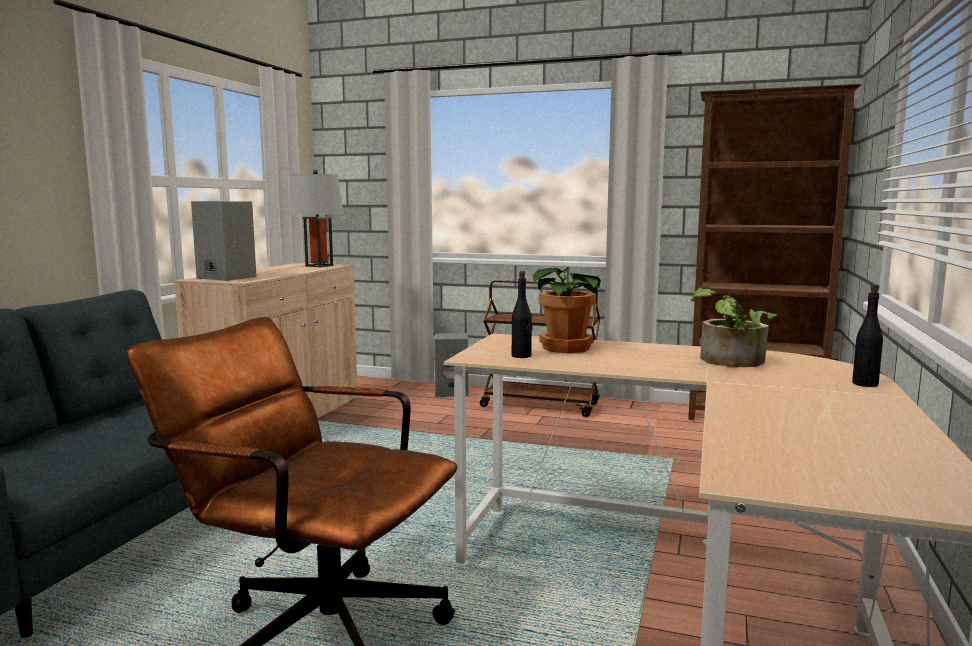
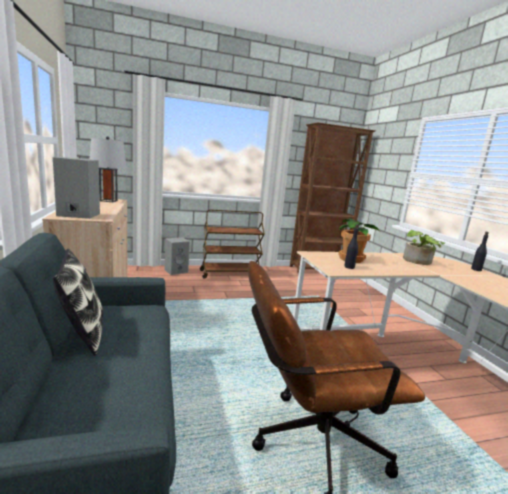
camera: 35 degrees left, 5 degrees up
none -> pillow [53,249,103,355]

